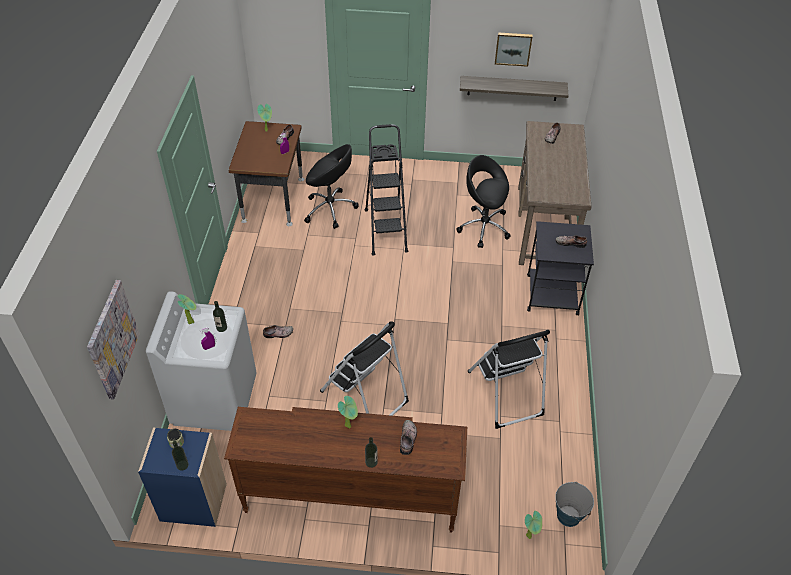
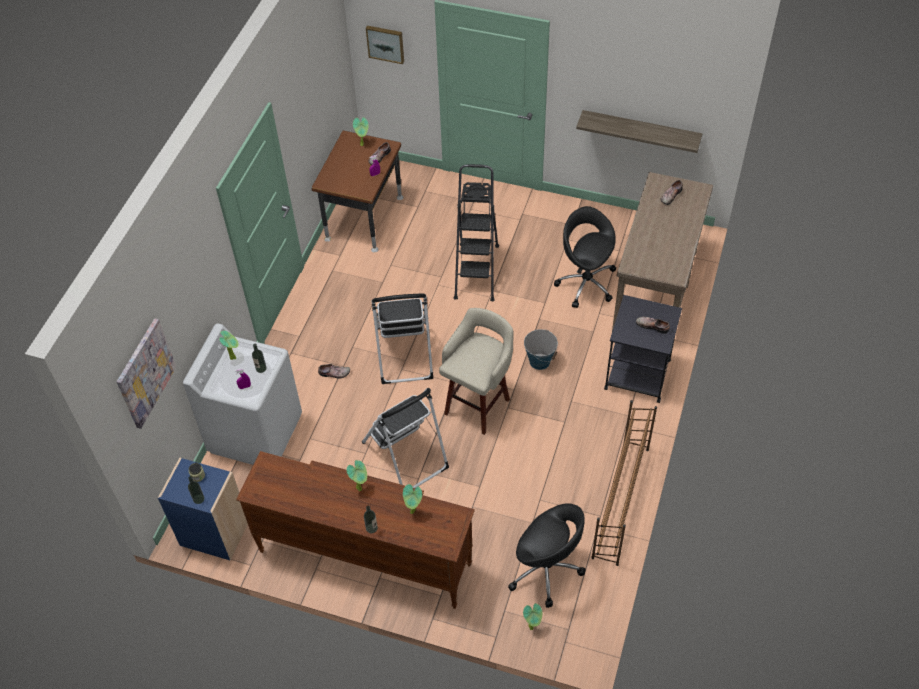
camera: 15 degrees right, 5 degrees up
black office chair [304,144,359,229] -> black office chair moved to [508,503,586,608]
shoe [400,420,417,455] -> potted plant [403,484,422,514]
step ladder [468,330,550,429] -> step ladder moved to [371,293,433,384]
picture [495,32,532,67] -> picture moved to [366,26,404,64]
bucket [555,482,594,527] -> bucket moved to [524,329,558,370]
none -> beige stool [439,308,514,435]
none -> brown shoe rack [591,400,657,566]

